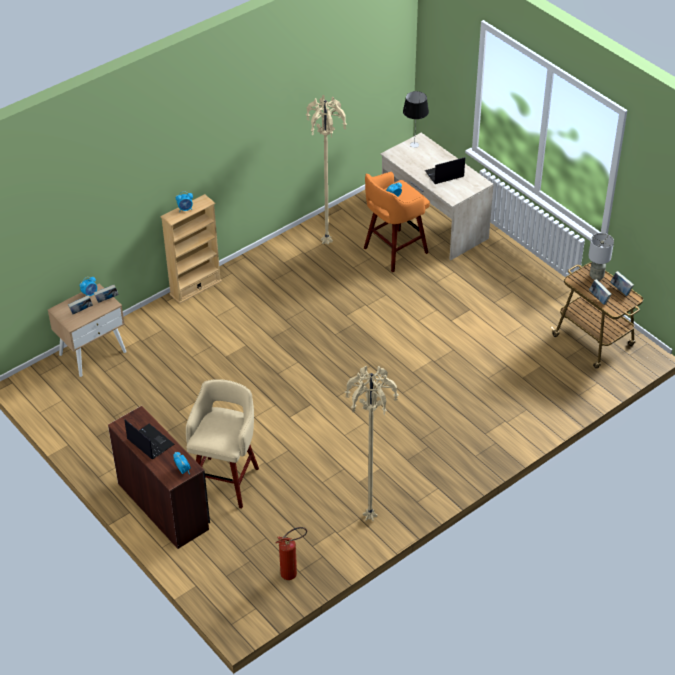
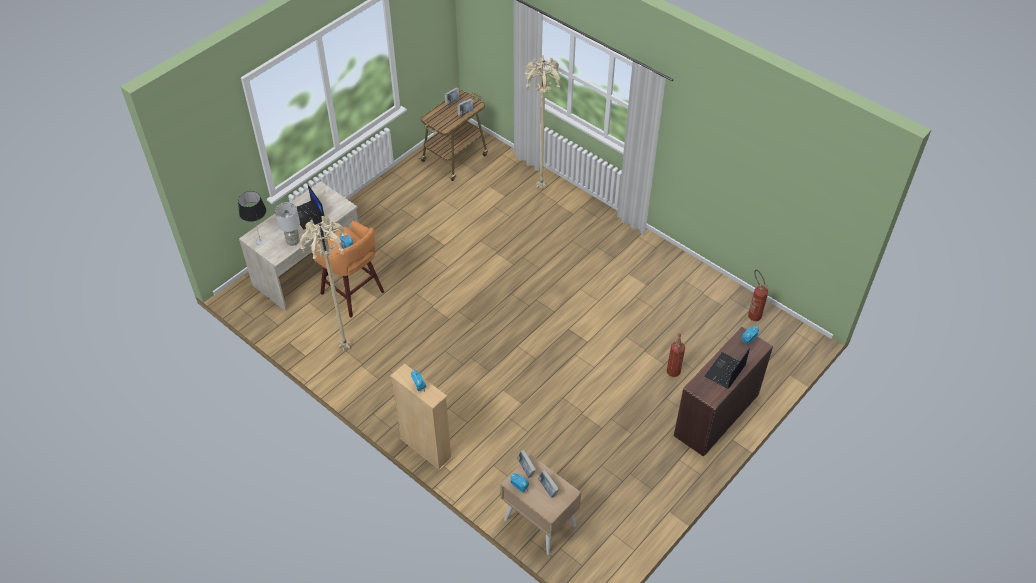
camera: 100 degrees left, 5 degrees up
beige stool [186,379,259,508] -> fire extinguisher [667,333,685,377]
beige floor lamp [345,366,399,521] -> beige floor lamp moved to [525,55,560,189]
grey table lamp [588,233,614,280] -> grey table lamp moved to [275,202,300,246]

